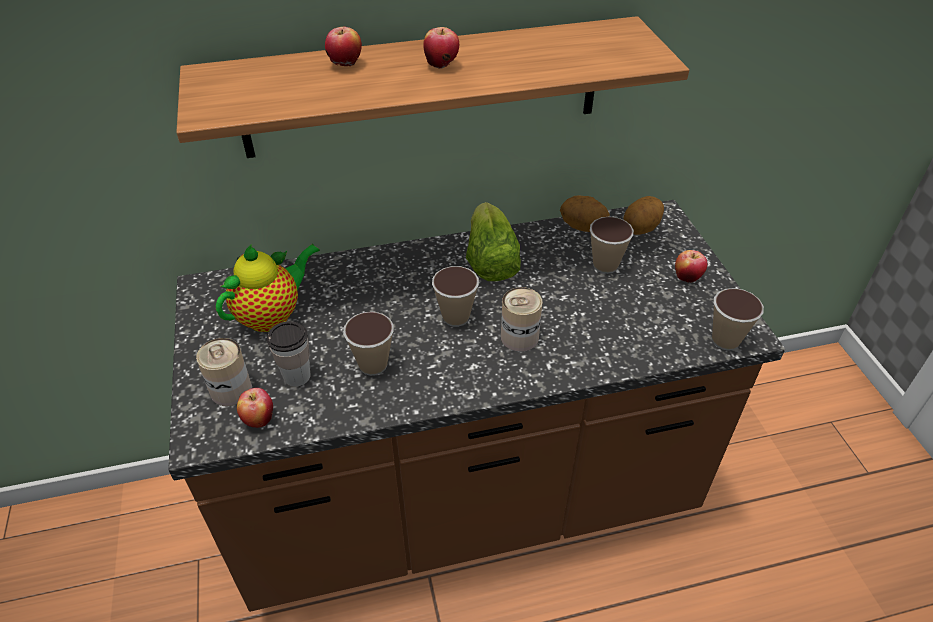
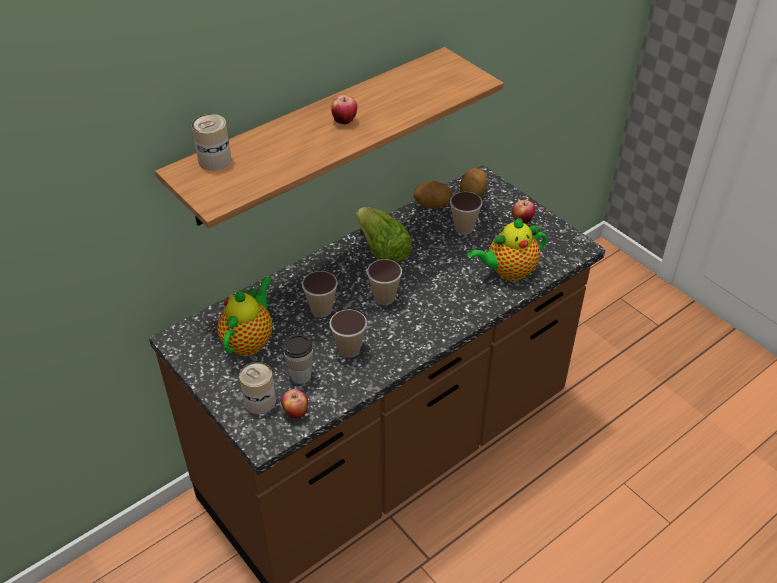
camera: 25 degrees left, 0 degrees up
apple [325,26,362,66] -> none
can [501,287,543,352] -> can moved to [192,114,231,170]
cup [712,288,764,351] -> cup moved to [302,271,338,318]
none -> teapot [467,217,547,281]

